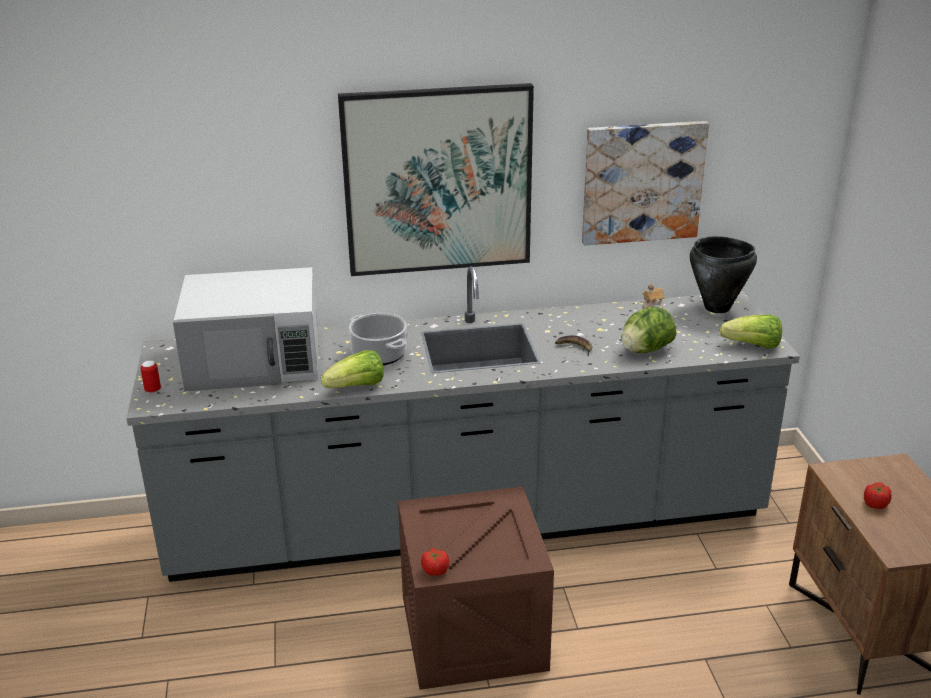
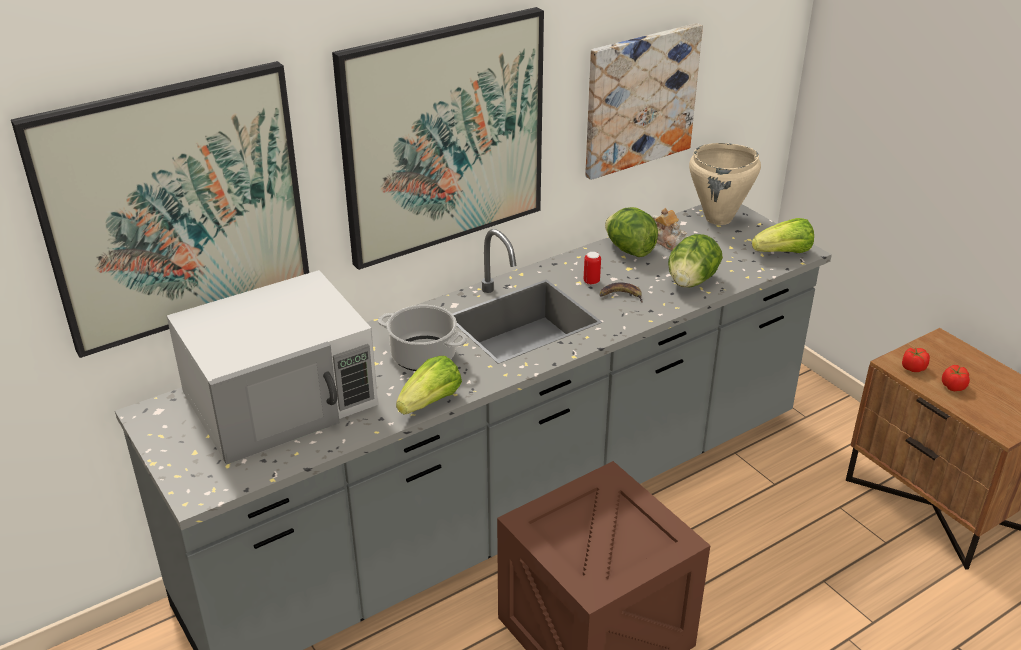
camera: 25 degrees left, 5 degrees up
can [140,361,161,393] -> can moved to [584,252,601,285]
tomato [421,548,449,576] -> tomato moved to [902,348,930,372]
black cooking pot [690,236,757,313] -> beige cooking pot [689,143,761,225]
none -> picture [11,61,309,358]
none -> lettuce [605,207,658,257]

